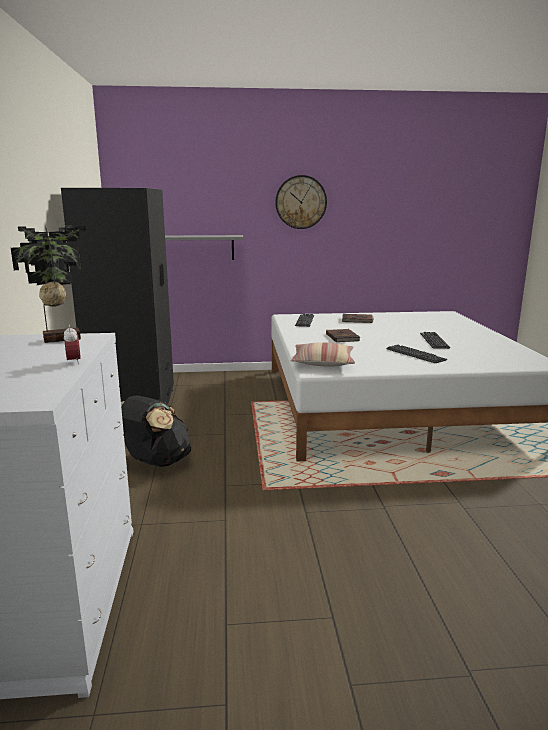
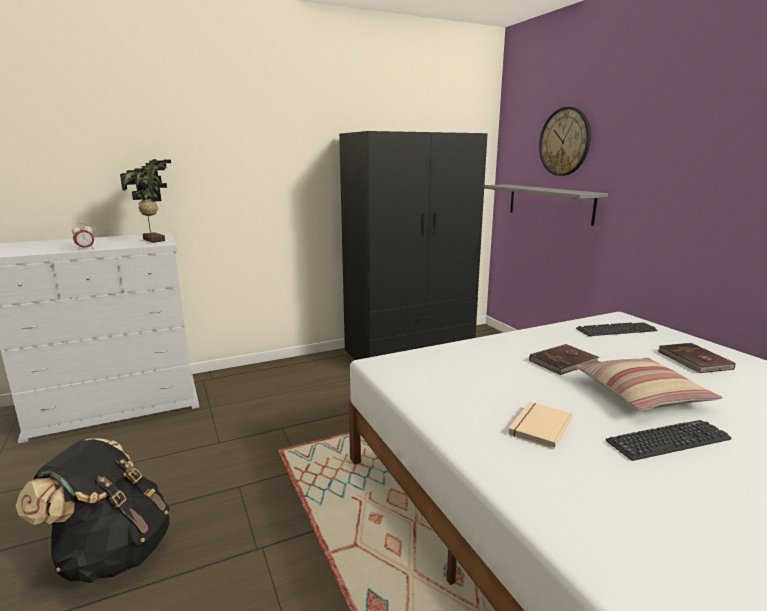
camera: 70 degrees right, 0 degrees up
black backpack [121,395,191,467] -> black backpack moved to [16,438,170,583]
wall clock [275,175,327,229] -> wall clock moved to [539,107,591,176]
pillow [291,342,355,367] -> pillow moved to [575,358,723,411]
keyboard [386,345,447,363] -> beige book [508,402,573,449]

